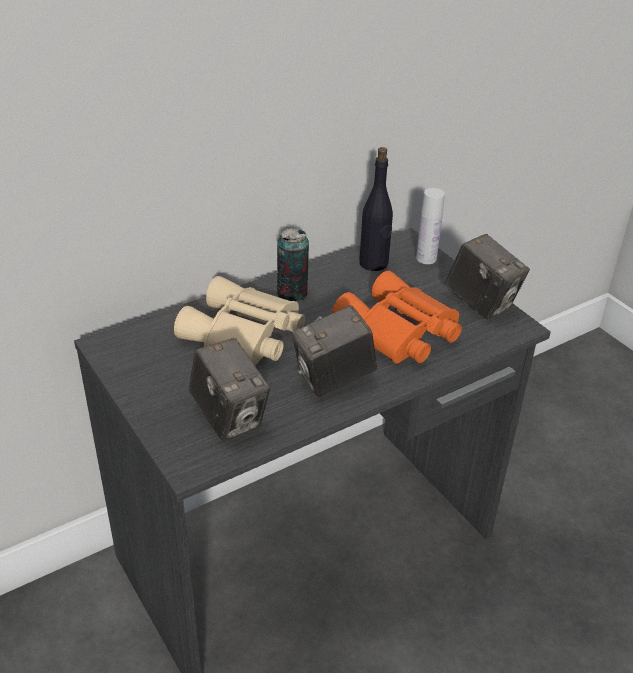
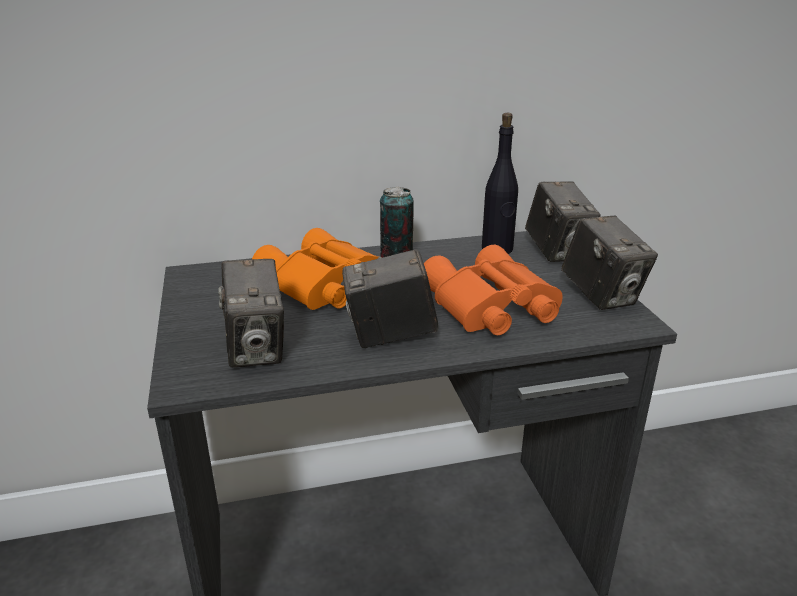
camera: 20 degrees right, 10 degrees down
beige binoculars [174,276,306,366] -> orange binoculars [252,228,383,310]
white bottle [416,188,445,264] -> camera [525,182,601,262]

